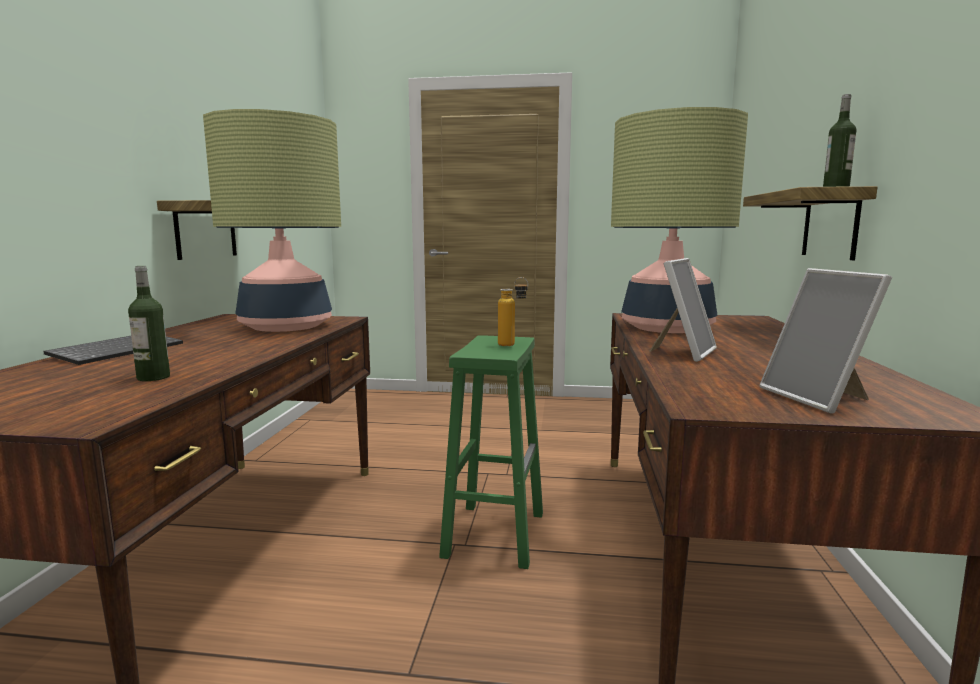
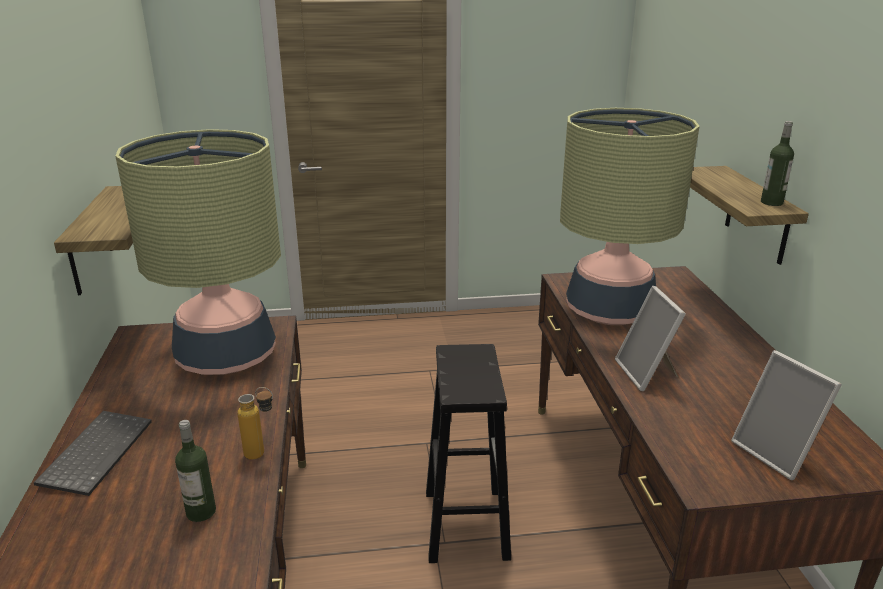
camera: 15 degrees left, 15 degrees up
green stool [439,335,543,569] -> black stool [426,344,511,563]
bottle [498,277,528,346] -> bottle moved to [238,387,273,460]
picture frame [649,258,717,362] -> picture frame turned 150 degrees clockwise [615,286,686,391]

